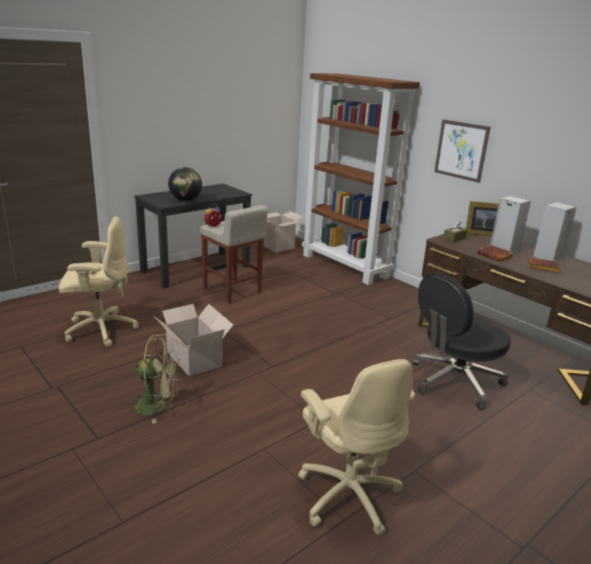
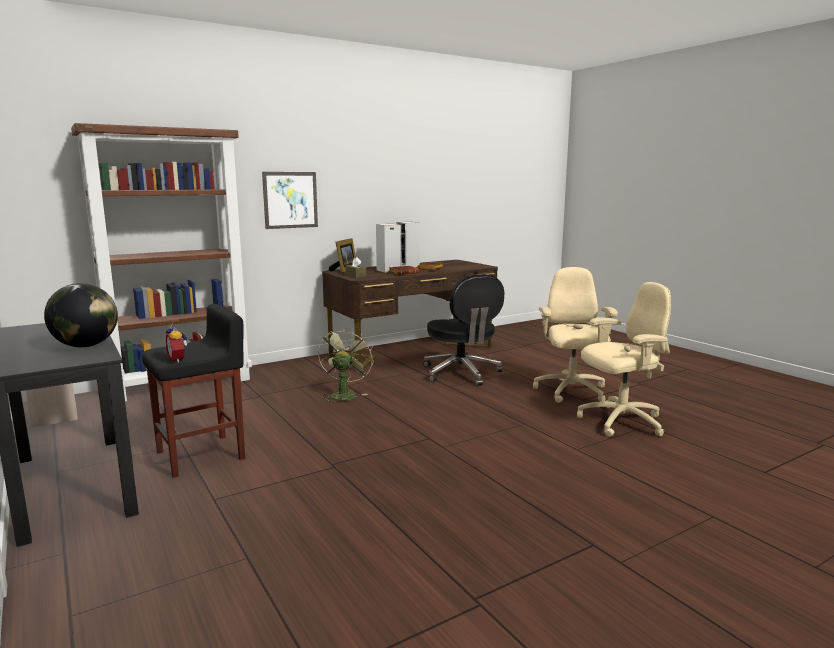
camera: 80 degrees left, 10 degrees down
beige office chair [59,216,138,347] -> beige office chair moved to [533,267,618,403]
green fan [130,334,181,424] -> green fan moved to [318,327,374,403]
cardboard box [155,304,233,376] -> none
beige stool [200,205,268,303] -> black stool [142,304,245,478]

